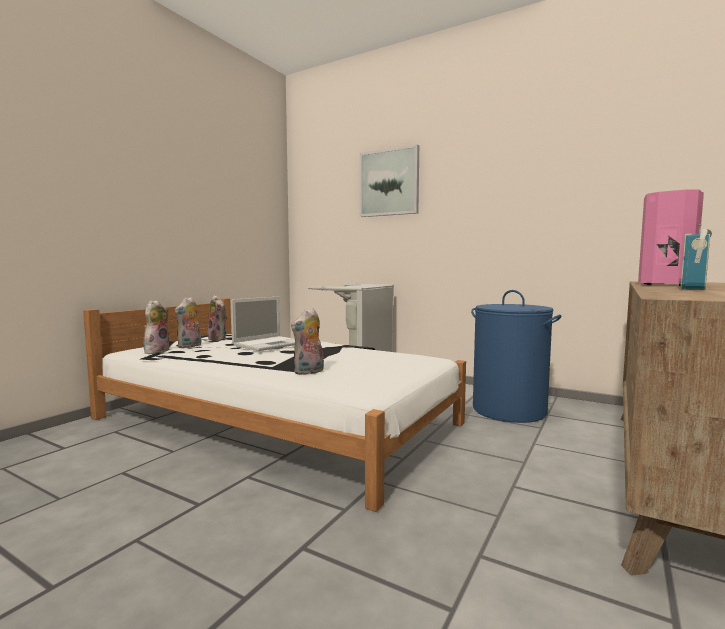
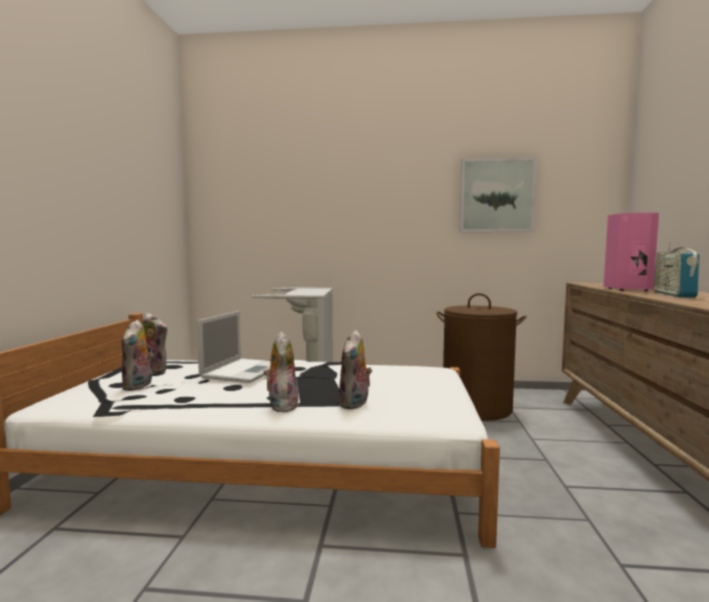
camera: 25 degrees left, 0 degrees up
plush toy [144,300,169,354] -> plush toy moved to [264,332,299,412]
picture [360,144,419,217] -> picture moved to [459,157,537,232]
blue laundry basket [471,290,562,423] -> brown laundry basket [436,293,526,421]

